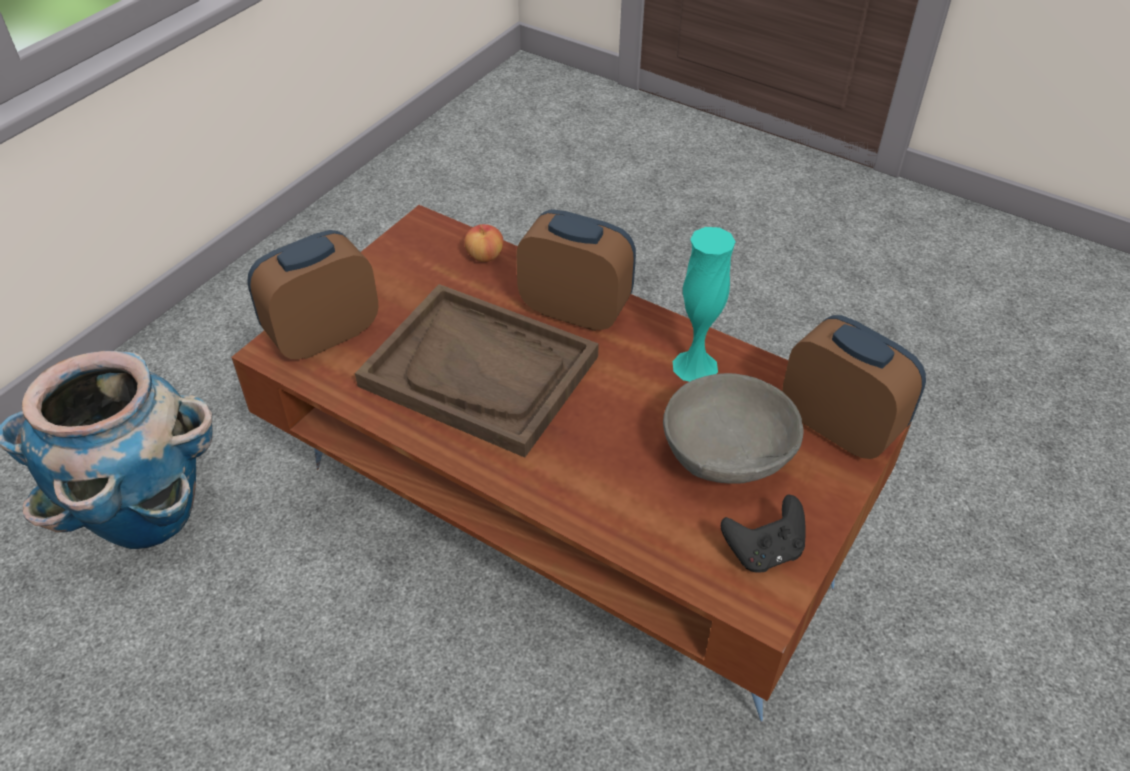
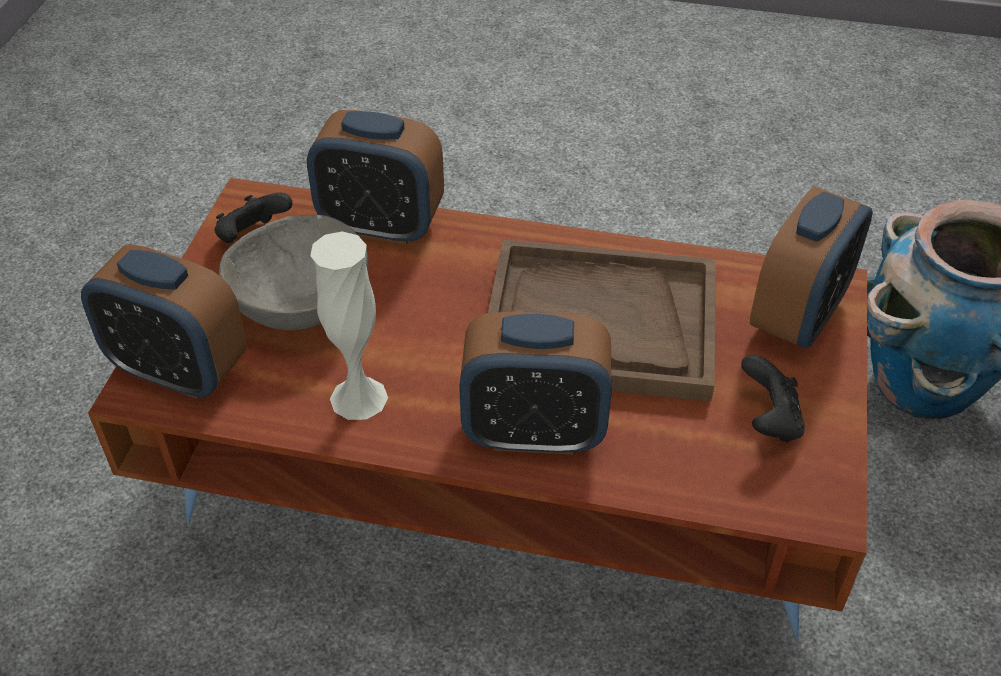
camera: 160 degrees right, 0 degrees up
apple [464,224,504,262] -> none
turquoise vase [673,227,736,382] -> white vase [310,232,388,420]
none -> alarm clock [307,110,444,245]
none -> black game controller [741,355,805,443]

